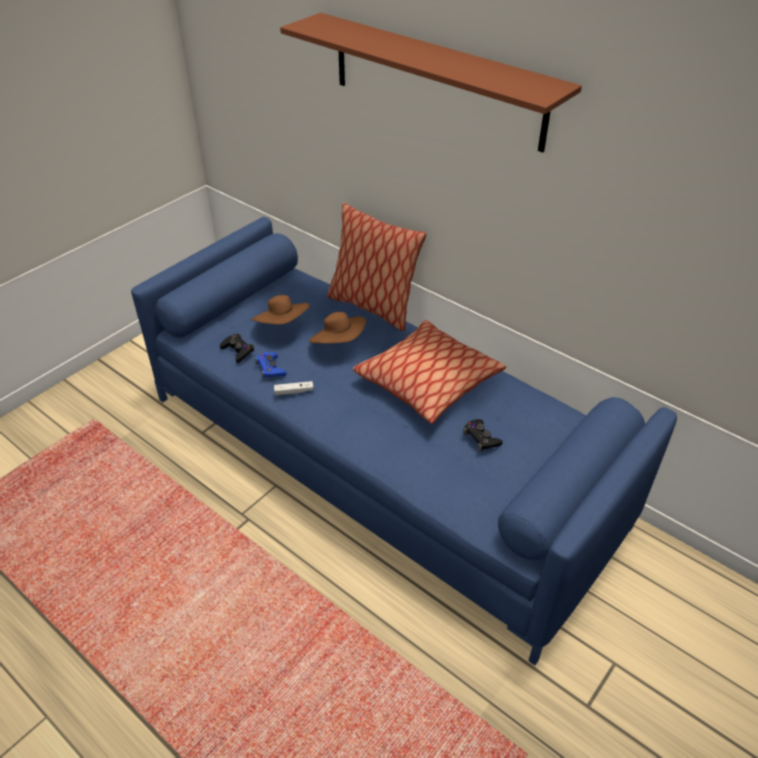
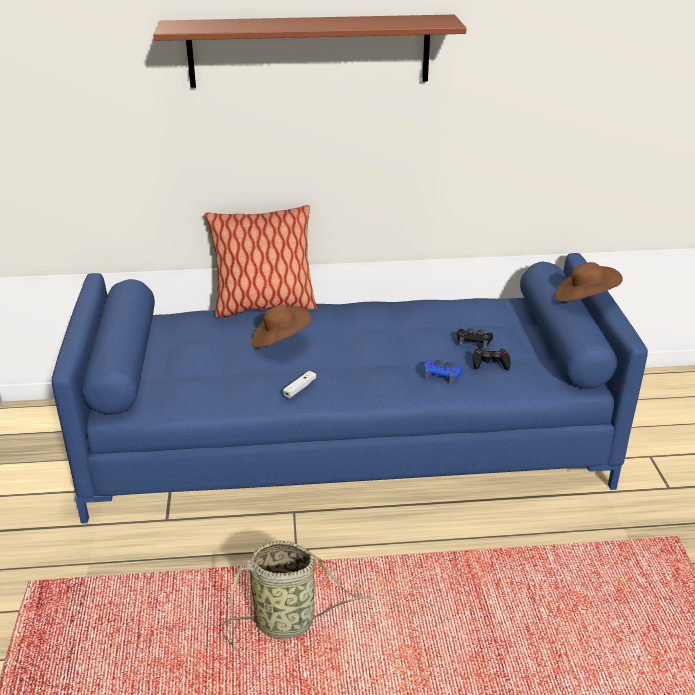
camera: 45 degrees left, 10 degrees down
black game controller [220,334,254,363] -> black game controller moved to [473,348,510,370]
brown hat [252,295,310,325] -> brown hat moved to [555,262,623,302]
blue game controller [254,352,287,379] -> blue game controller moved to [424,360,463,383]
pillow [353,320,506,424] -> none
none -> basket [222,541,374,649]

